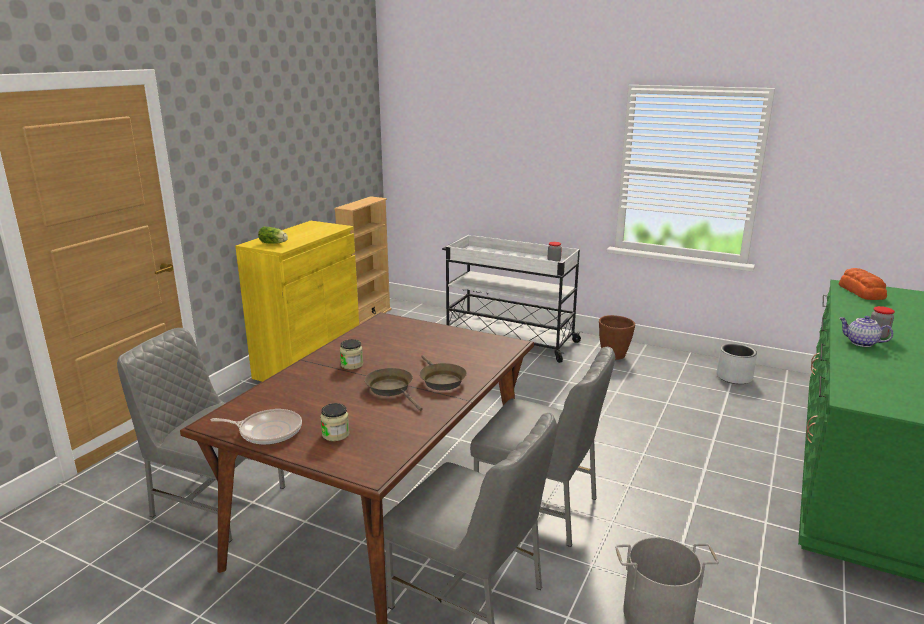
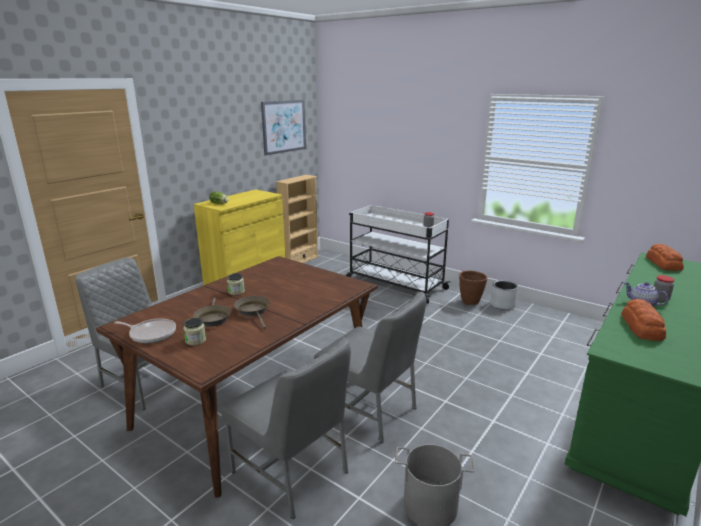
camera: 10 degrees right, 0 degrees up
brown frying pan [420,355,467,391] -> brown frying pan moved to [193,298,231,327]
grey planter [717,343,757,384] -> grey planter moved to [490,280,518,310]
none -> picture [261,100,306,156]
none -> bread [621,299,666,341]

